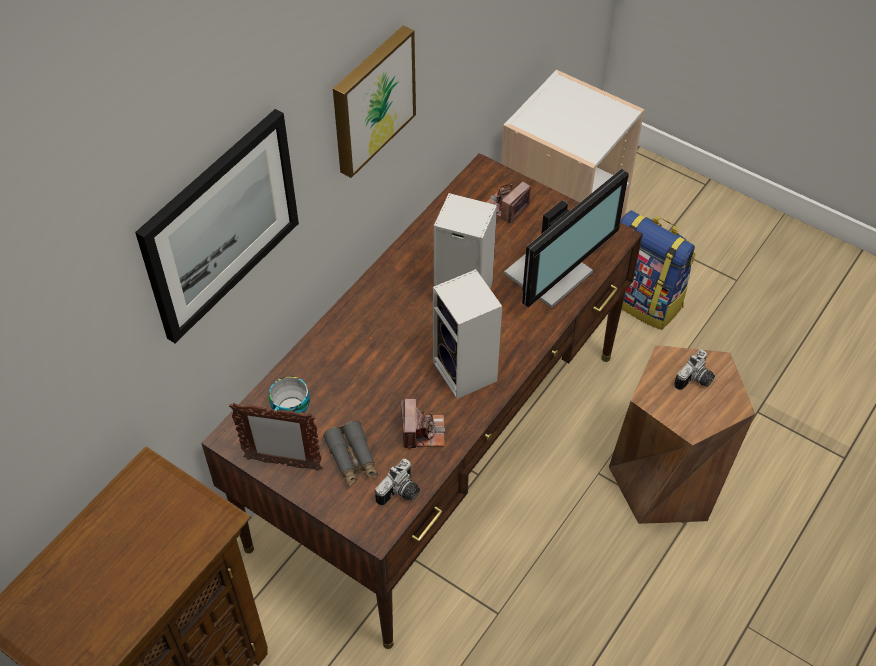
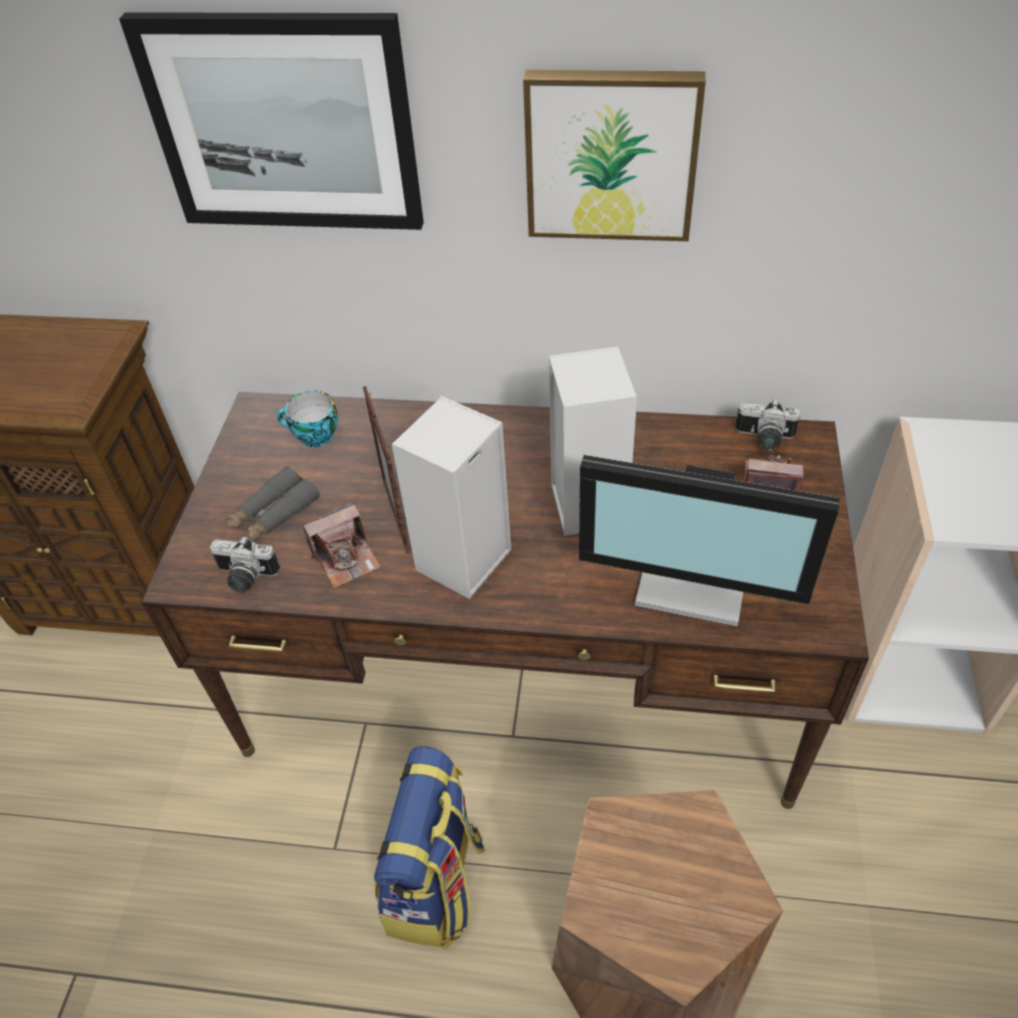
camera: 65 degrees right, 5 degrees down
picture frame [229,403,323,471] -> picture frame moved to [363,386,409,553]
backpack [620,211,696,330] -> backpack moved to [374,746,485,949]
camera [674,350,715,390] -> camera moved to [736,399,800,451]

